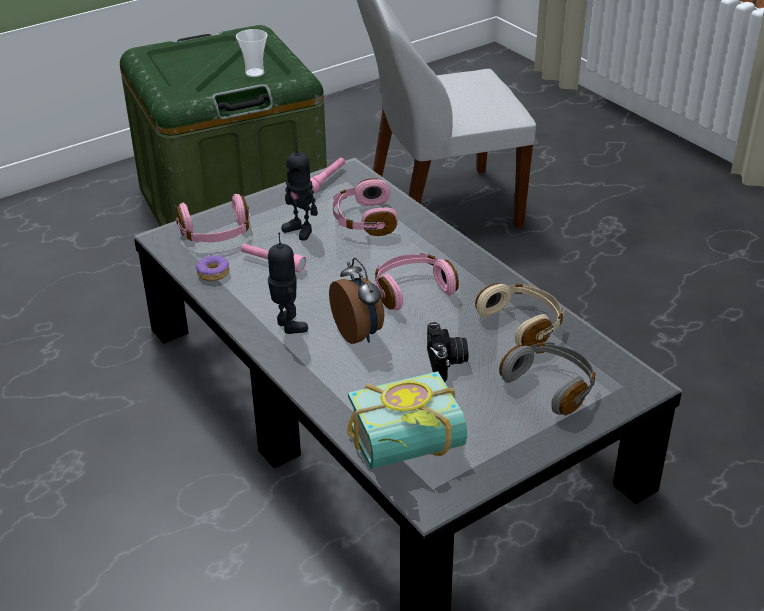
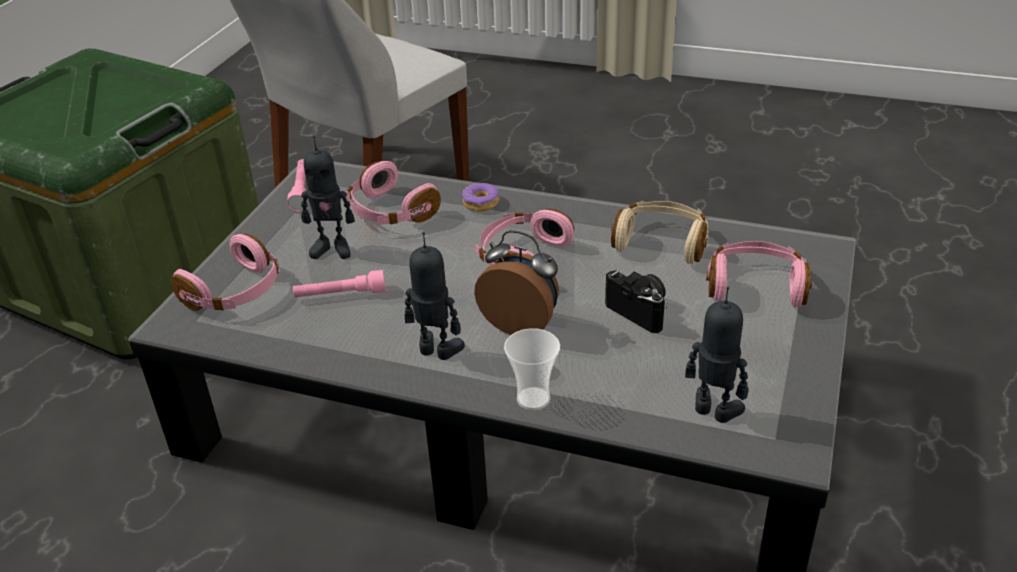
camera: 35 degrees left, 0 degrees up
donut [196,255,229,281] -> donut moved to [462,183,499,211]
cup [236,29,268,77] -> cup moved to [504,328,560,410]
book [348,371,467,469] -> toy robot [685,287,748,423]
grey headphones [499,342,595,415] -> pink headphones [706,241,812,308]

